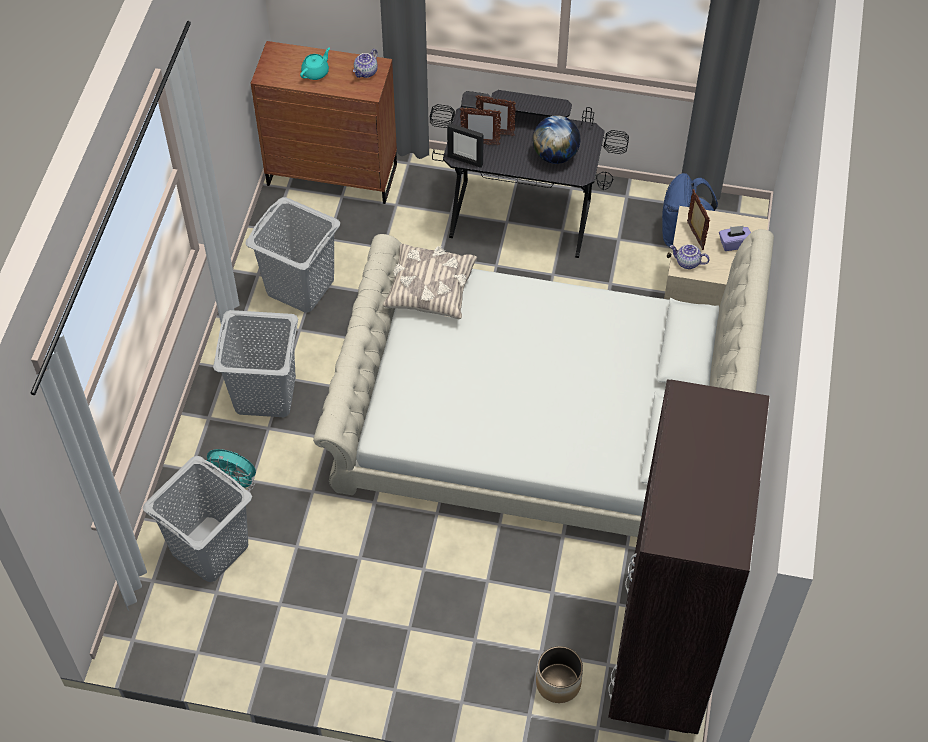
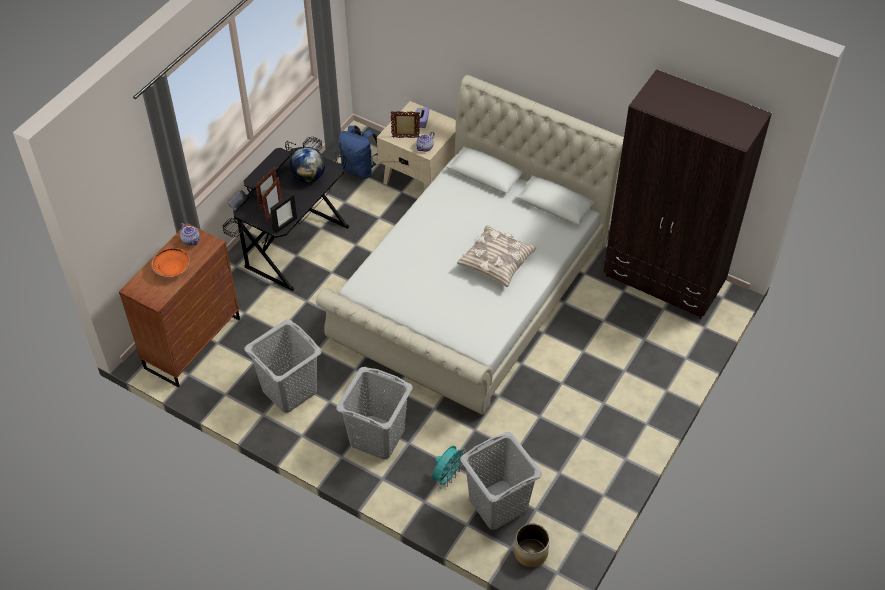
camera: 70 degrees left, 5 degrees down
turquoise teapot [300,48,330,80] -> orange bowl [151,247,190,277]
beige pillow [383,244,477,319] -> beige pillow moved to [457,225,536,287]
planter [536,646,583,703] -> planter moved to [514,523,550,567]

